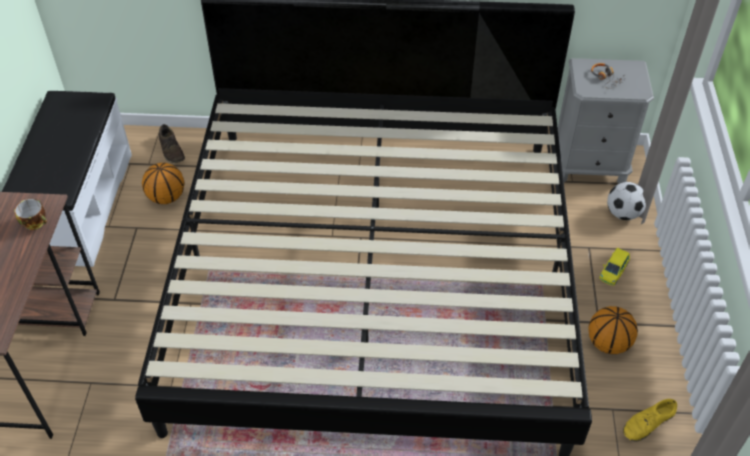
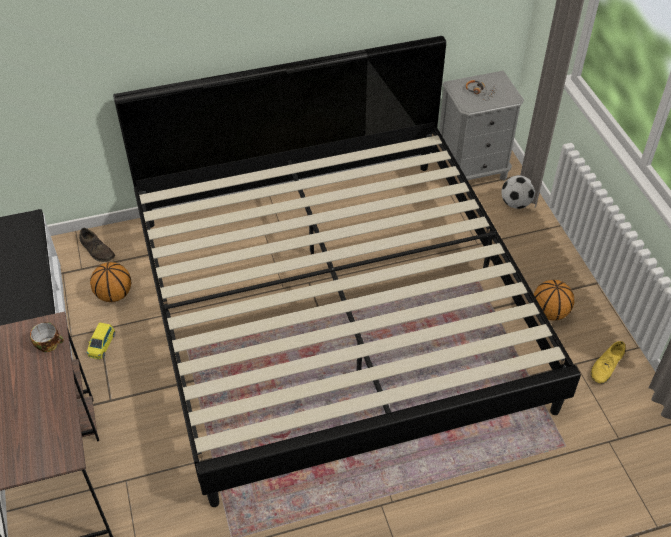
camera: 20 degrees left, 0 degrees up
yellow toy car [599,248,630,286] -> yellow toy car moved to [87,322,115,359]

